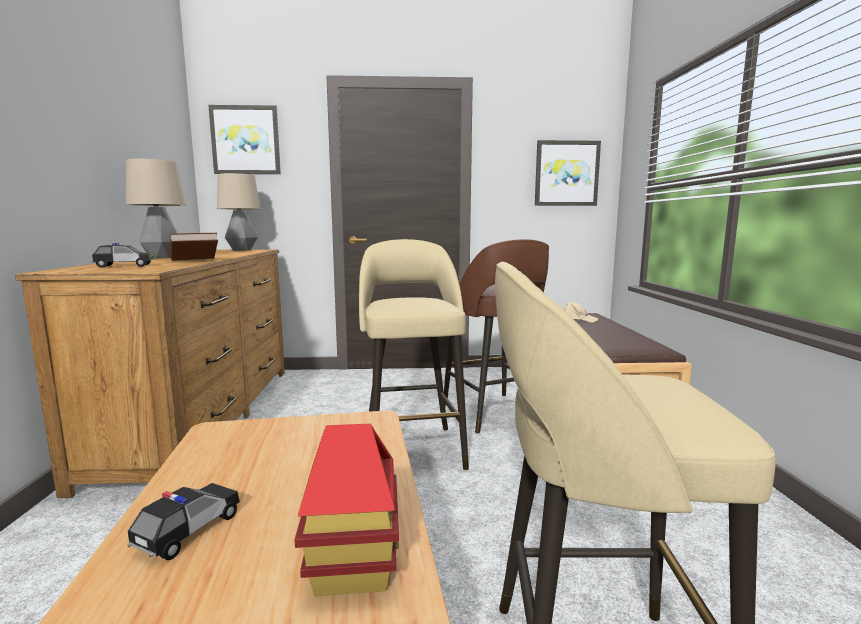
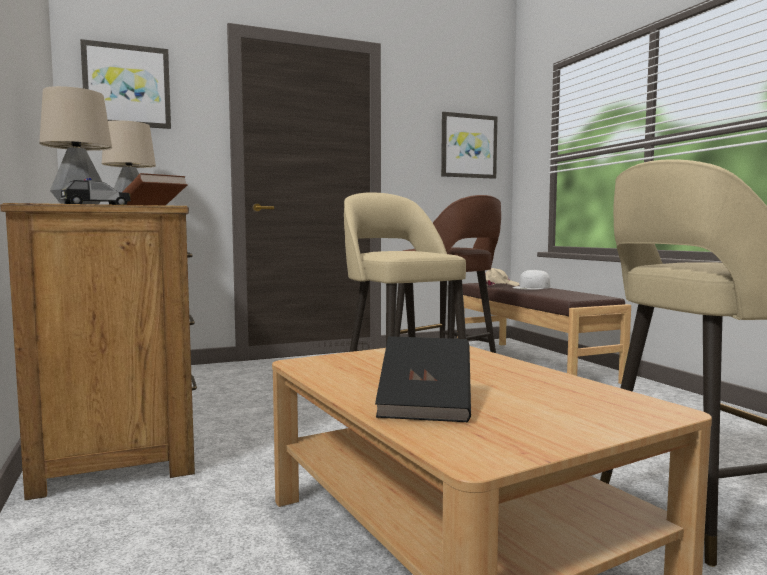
camera: 20 degrees left, 5 degrees down
toy car [128,483,240,560] -> black book [375,336,471,422]
toy house [295,424,399,596] -> none
none -> white cap [513,269,550,290]

